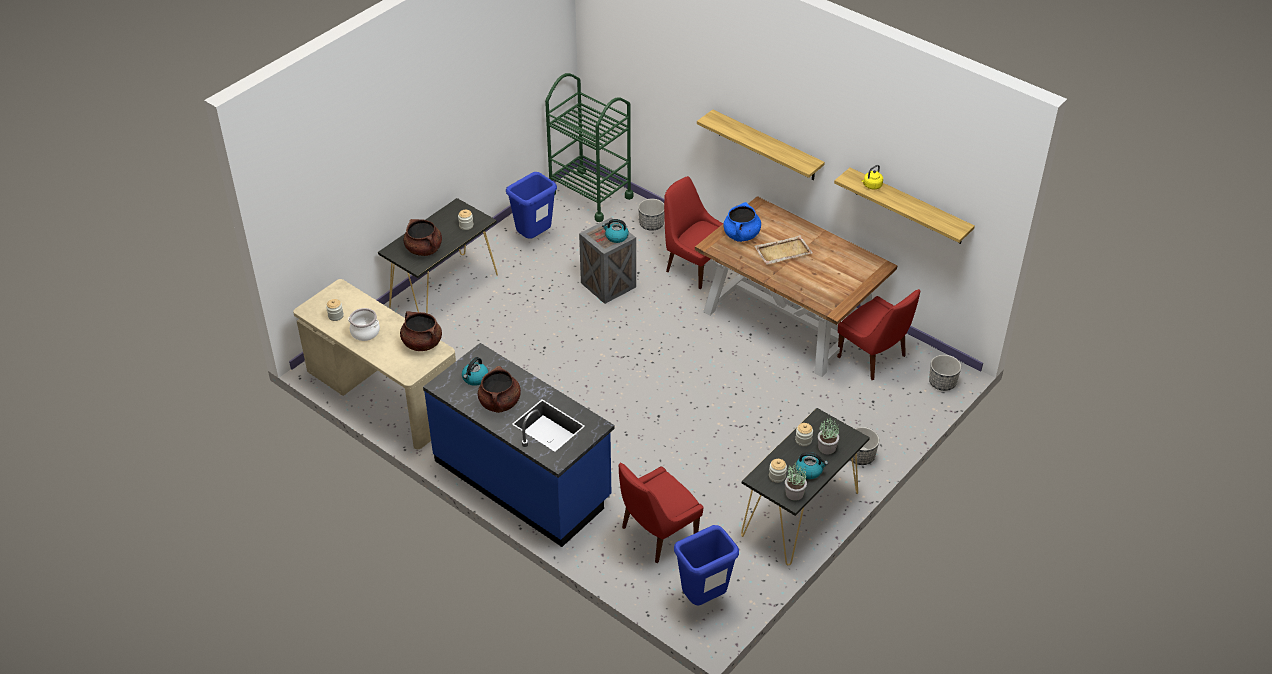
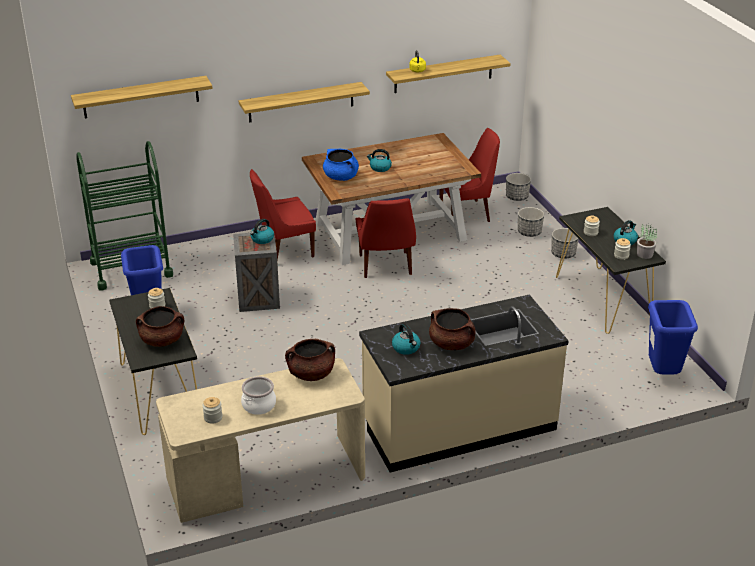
camera: 60 degrees left, 10 degrees down
blue counter [423,343,615,547] -> beige counter [359,294,569,473]
red chair [619,463,703,563] -> red chair moved to [356,199,416,278]
planter [638,199,664,231] -> planter moved to [518,207,544,237]
beige tray [754,235,813,265] -> kettle [367,149,392,172]
potted plant [818,418,839,455] -> none
none -> shelf [71,76,213,118]

